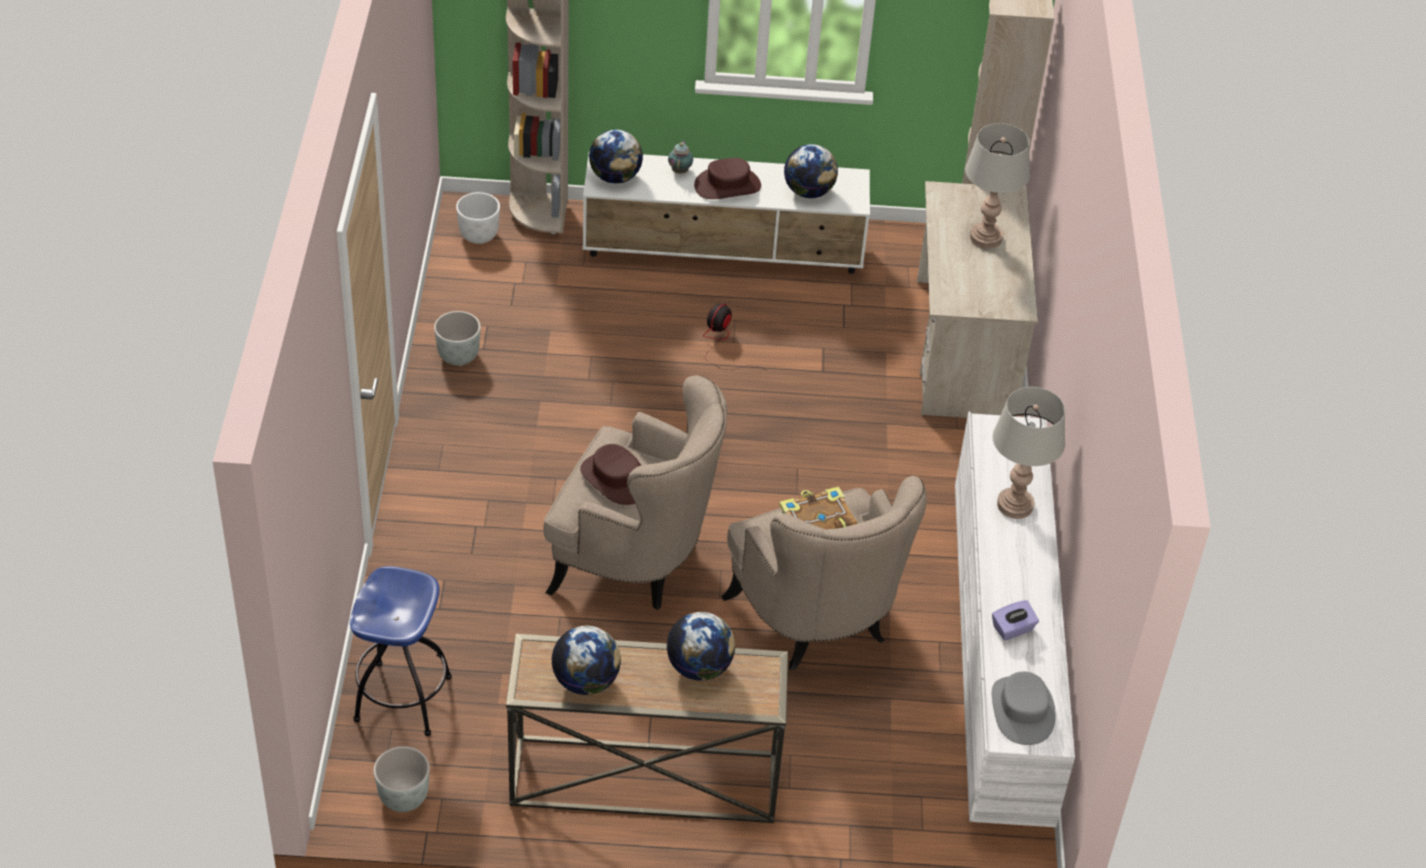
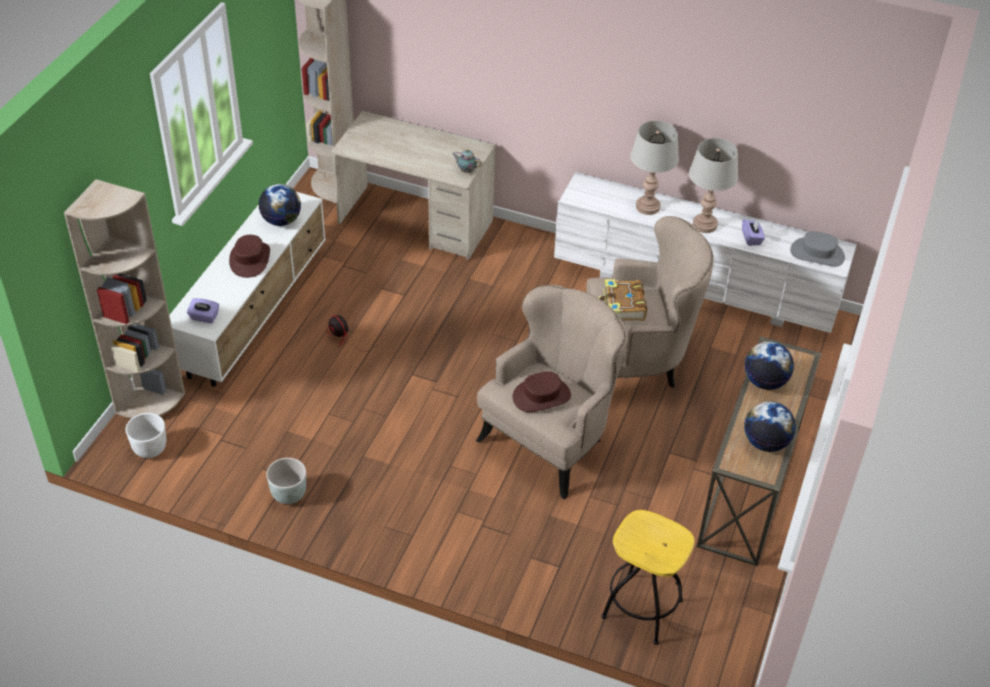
camera: 70 degrees left, 0 degrees up
blue stool [350,566,452,736] -> yellow stool [601,510,695,645]
grey planter [374,746,430,812] -> none
globe [589,129,643,184] -> purple tissue box [187,298,219,323]
teapot [668,140,693,174] -> teapot moved to [452,149,481,173]
grey table lamp [965,123,1030,249] -> grey table lamp moved to [689,138,738,233]

